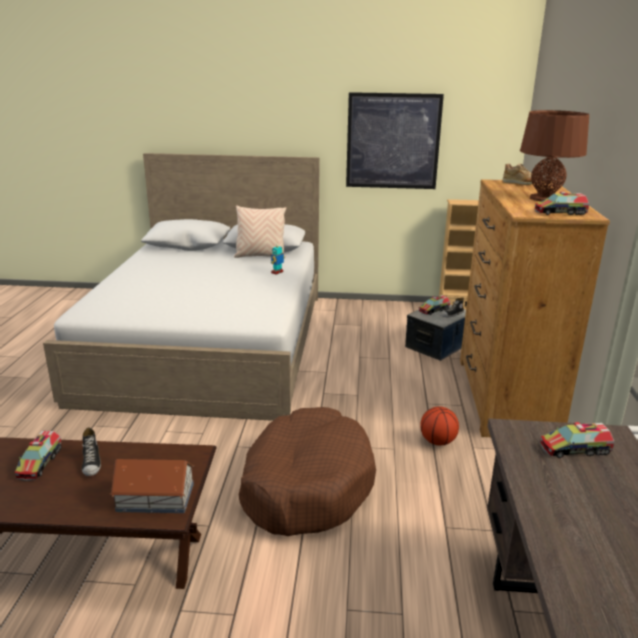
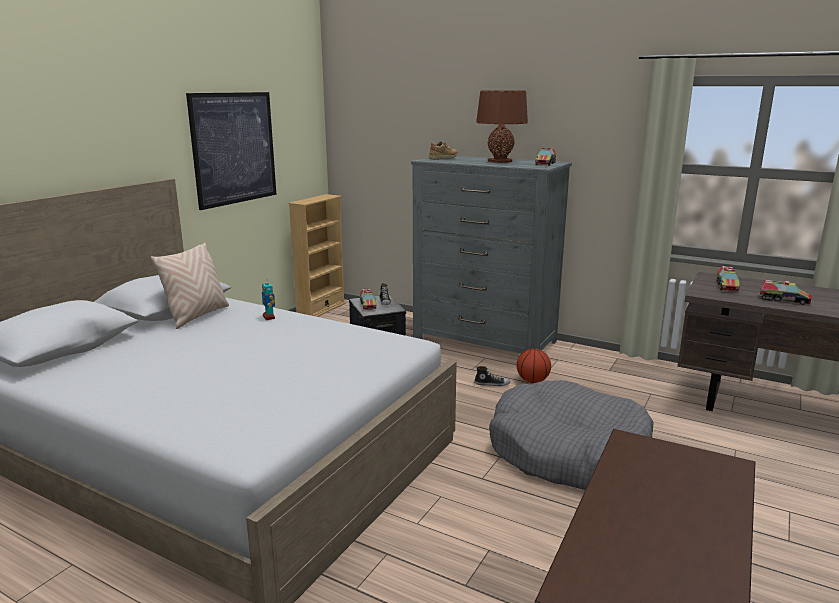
camera: 65 degrees left, 5 degrees down
toy truck [14,431,62,481] -> toy truck moved to [758,280,812,305]
shoe [82,427,101,476] -> shoe moved to [474,366,510,386]
toy house [109,459,194,513] -> none
brown dog bed [238,407,376,536] -> grey dog bed [489,380,654,490]
brown dresser [460,179,610,437] -> grey dresser [411,156,572,354]

